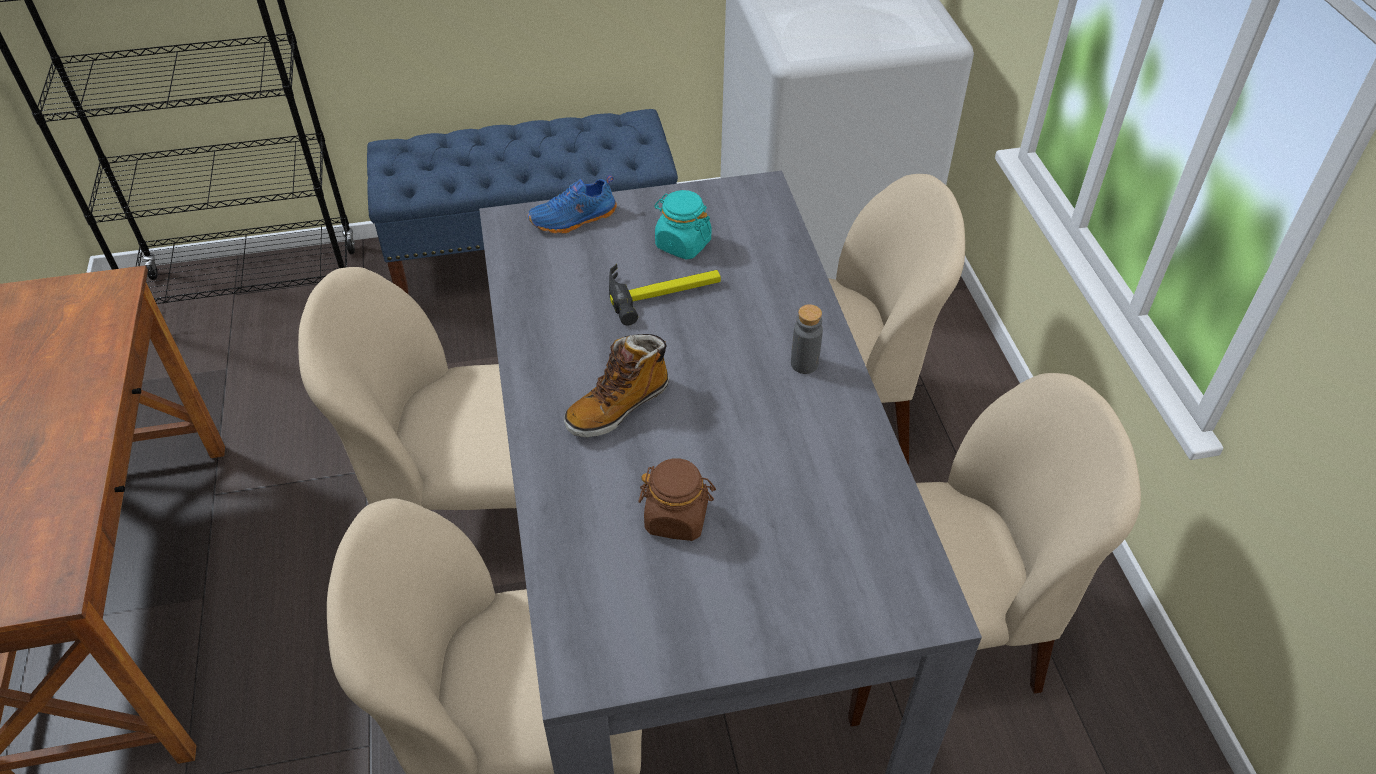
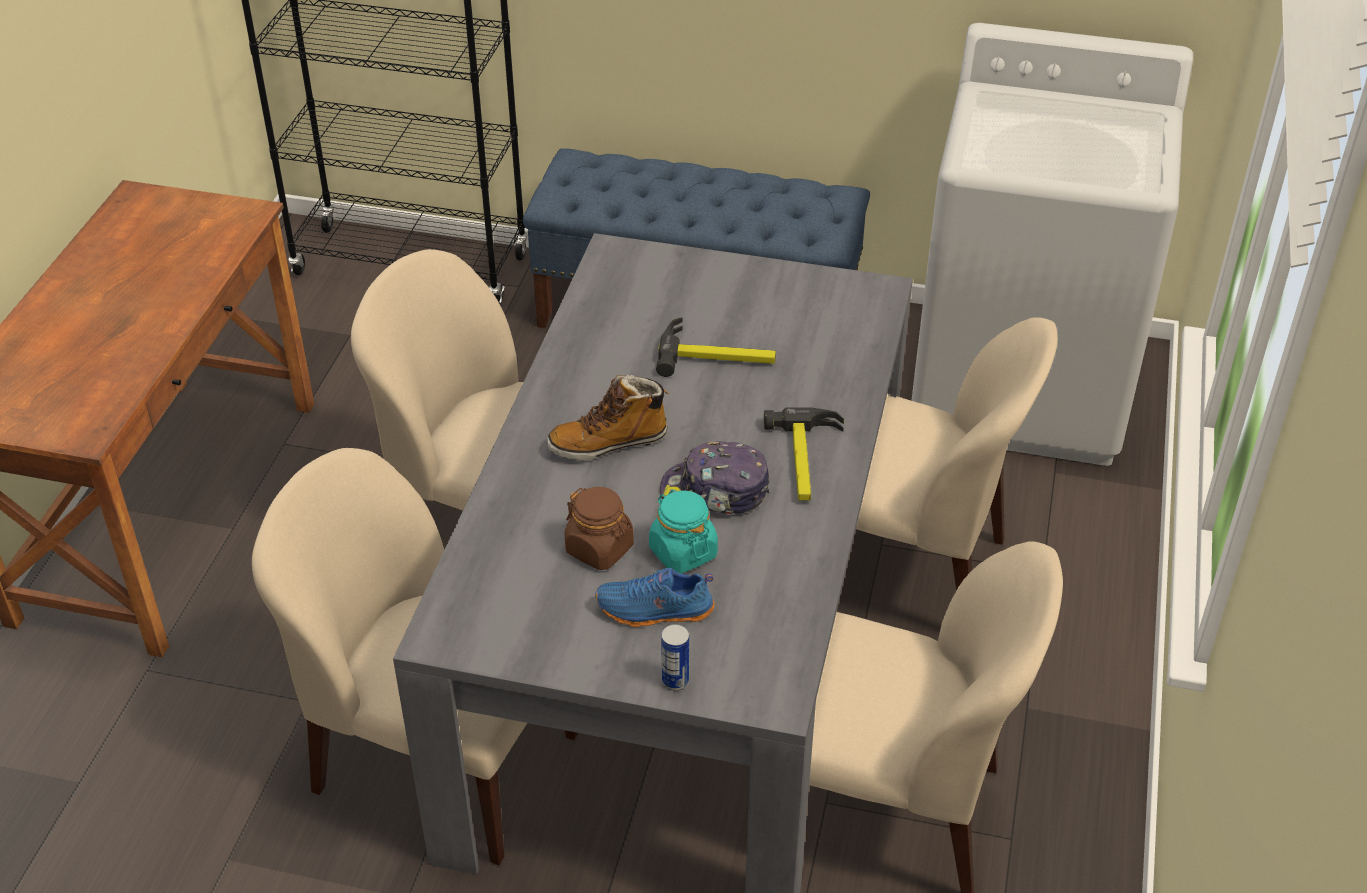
camera: 25 degrees right, 5 degrees down
blue shoe [528,175,617,234] -> blue shoe moved to [595,568,715,627]
turquoise jar [654,190,712,260] -> turquoise jar moved to [649,490,718,574]
grey bottle [791,304,823,374] -> hammer [764,407,844,501]
none -> cap [660,441,770,514]
none -> can [661,624,689,691]

